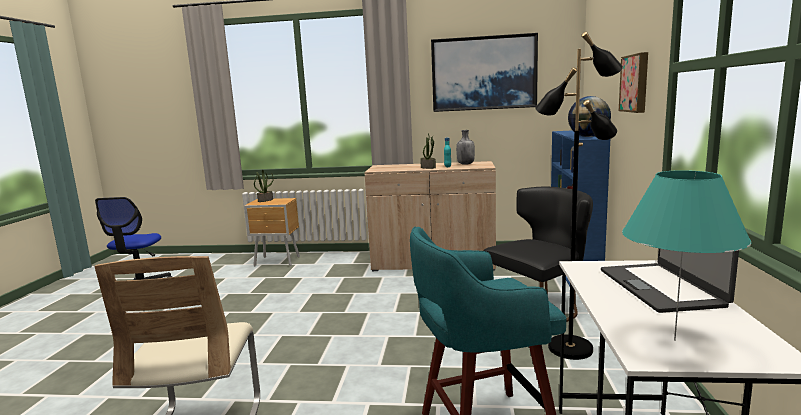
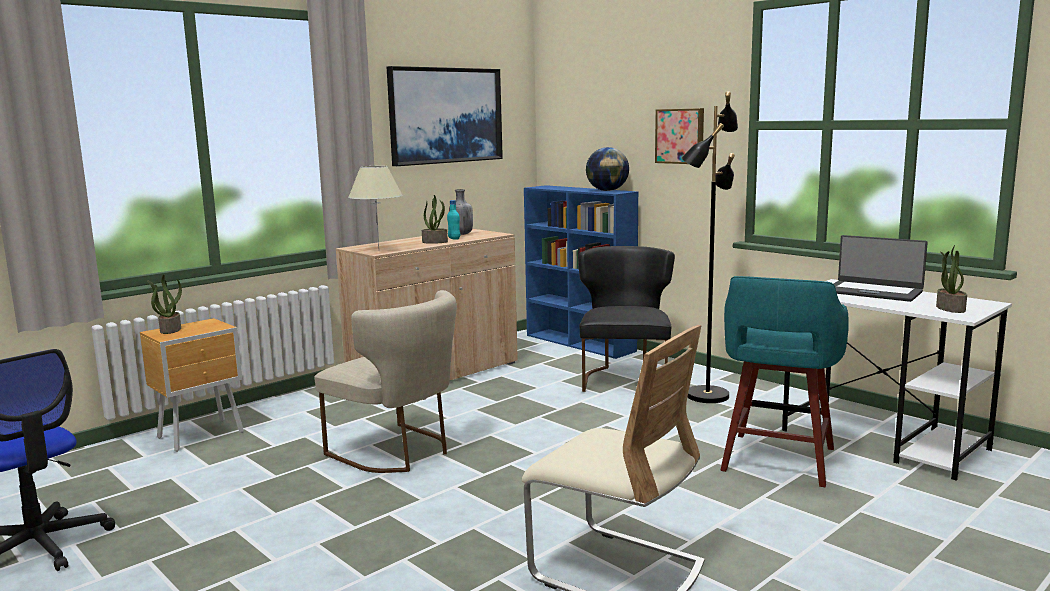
camera: 50 degrees left, 0 degrees up
turquoise table lamp [622,170,752,341] -> potted plant [936,245,967,313]
none -> beige chair [314,290,457,473]
none -> beige table lamp [348,166,403,248]

